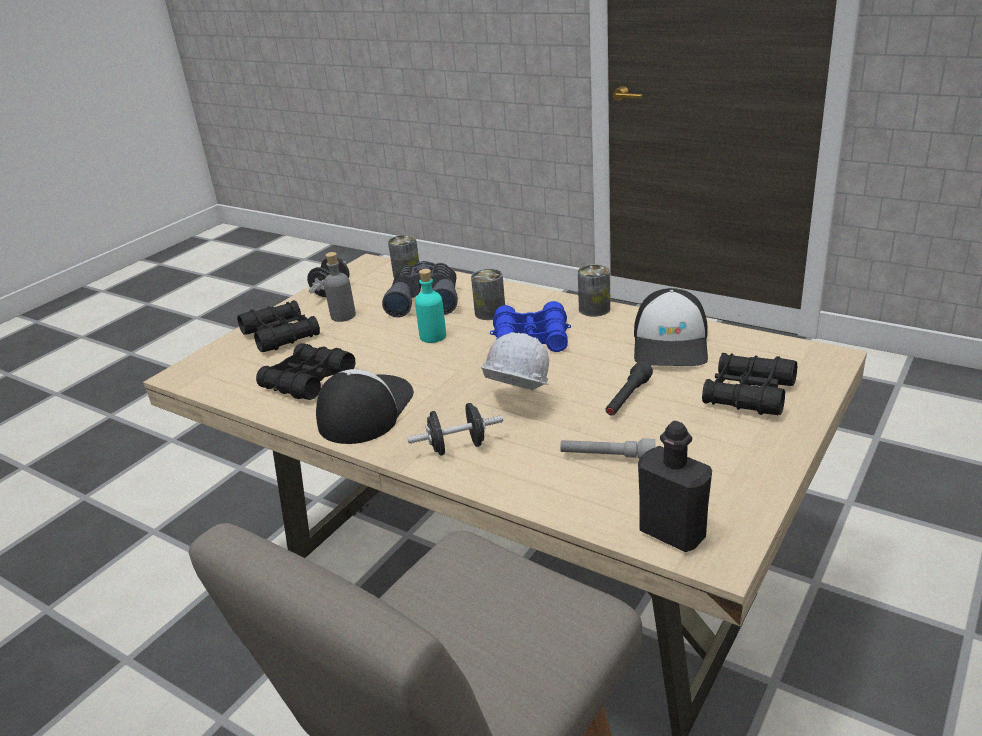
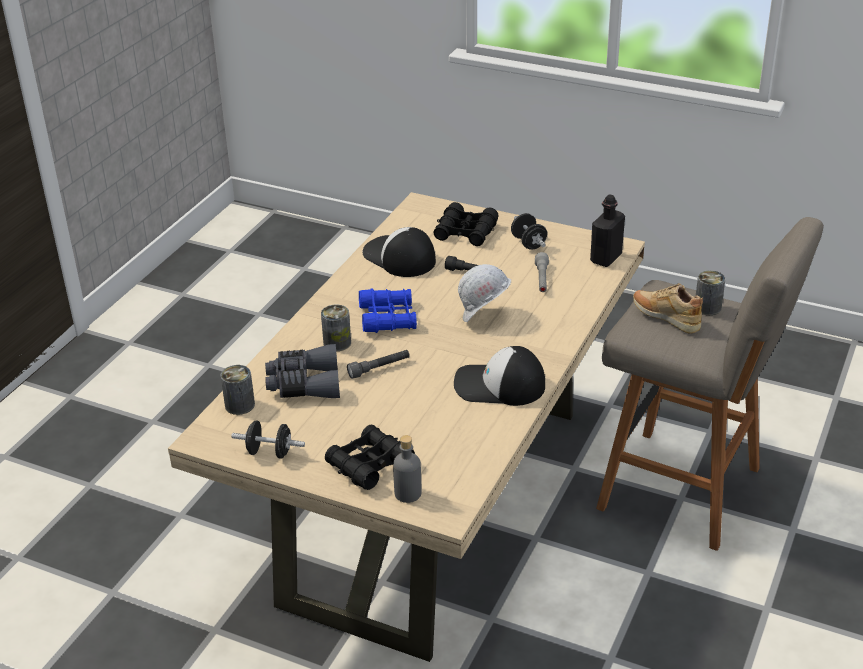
camera: 100 degrees left, 5 degrees up
black binoculars [256,343,356,400] -> none
grey bottle [324,252,356,322] -> grey bottle moved to [393,435,421,503]
black dumbbell [407,403,503,455] -> black dumbbell moved to [511,213,547,250]
turquoise bottle [415,269,446,343] -> grey flashlight [347,350,410,379]
can [578,264,610,317] -> can moved to [696,270,726,315]
cap [634,288,708,366] -> cap turned 135 degrees counterclockwise [363,227,436,277]
none -> beige shoe [633,283,703,334]

